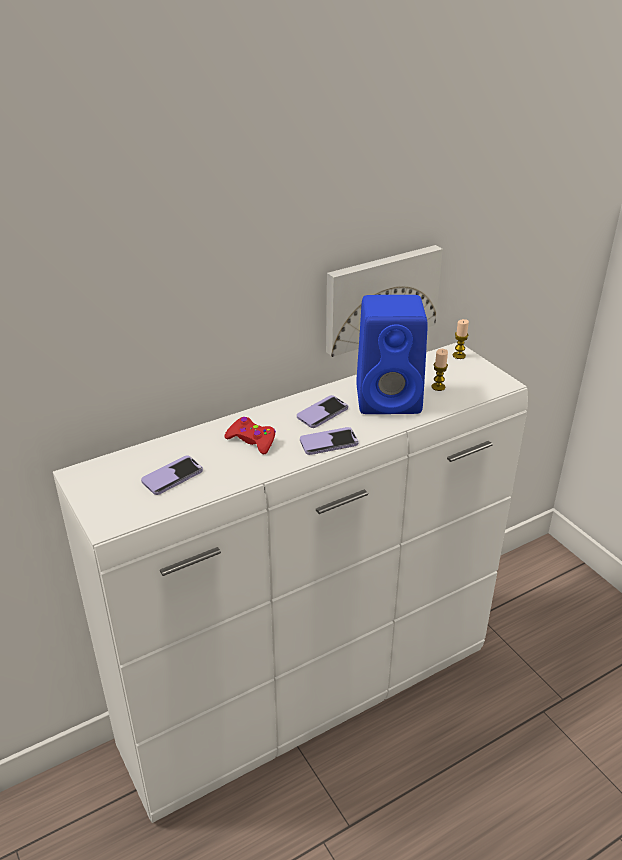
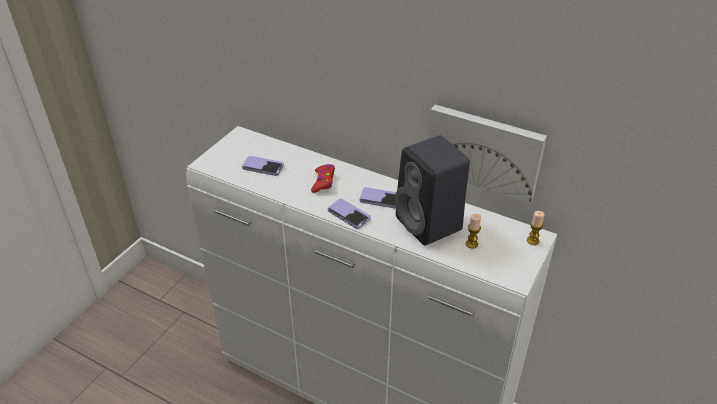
camera: 60 degrees right, 5 degrees up
blue speaker [356,295,428,414] -> black speaker [395,135,470,245]

